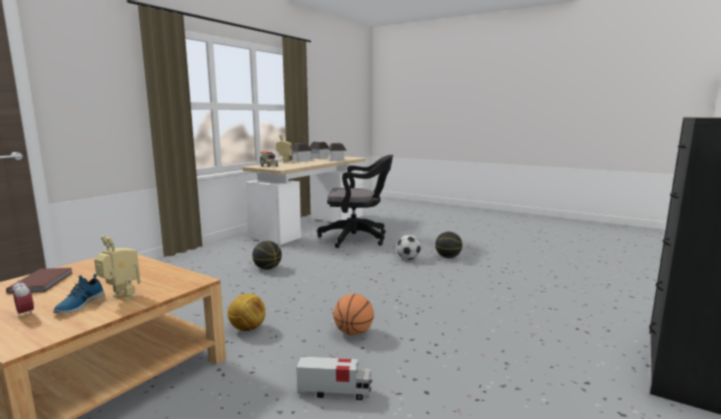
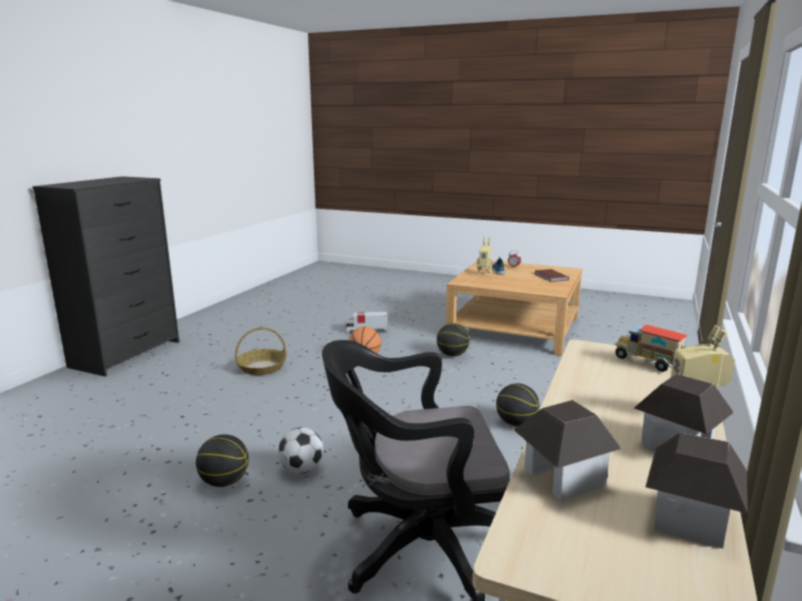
camera: 170 degrees right, 5 degrees up
football [227,294,266,331] -> basketball [437,323,470,356]
none -> basket [235,327,287,375]

